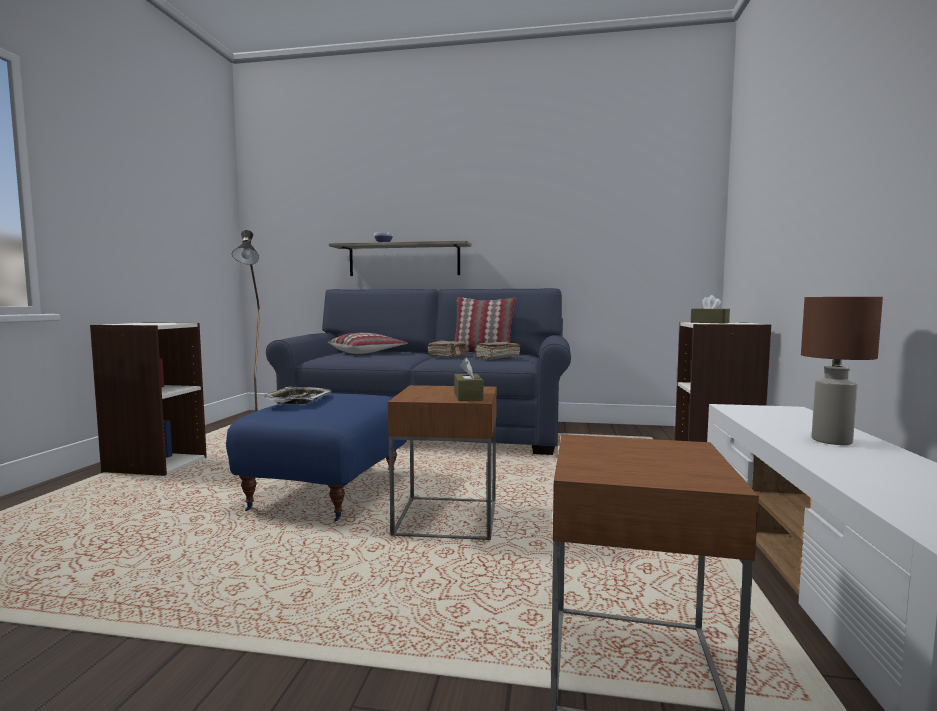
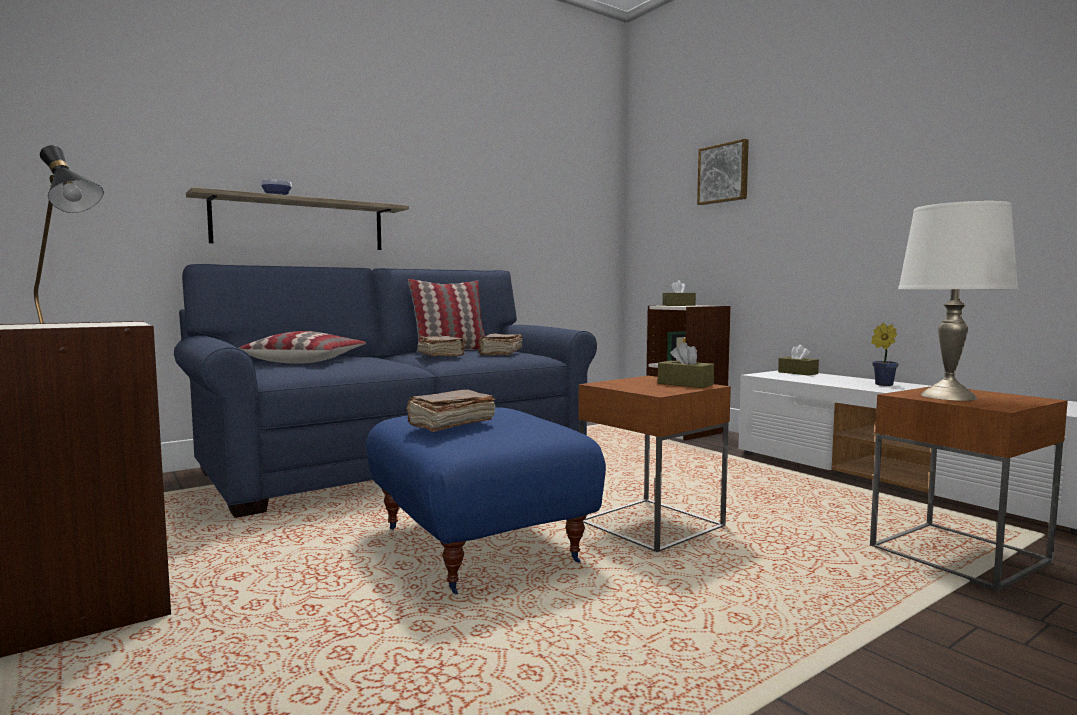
camera: 45 degrees left, 0 degrees up
tray [264,387,332,404] -> brown book [406,390,496,432]
brown table lamp [801,297,883,445] -> potted plant [871,323,899,386]
none -> picture [697,139,749,205]
none -> brown tissue box [778,345,819,375]
none -> white table lamp [898,201,1018,401]

